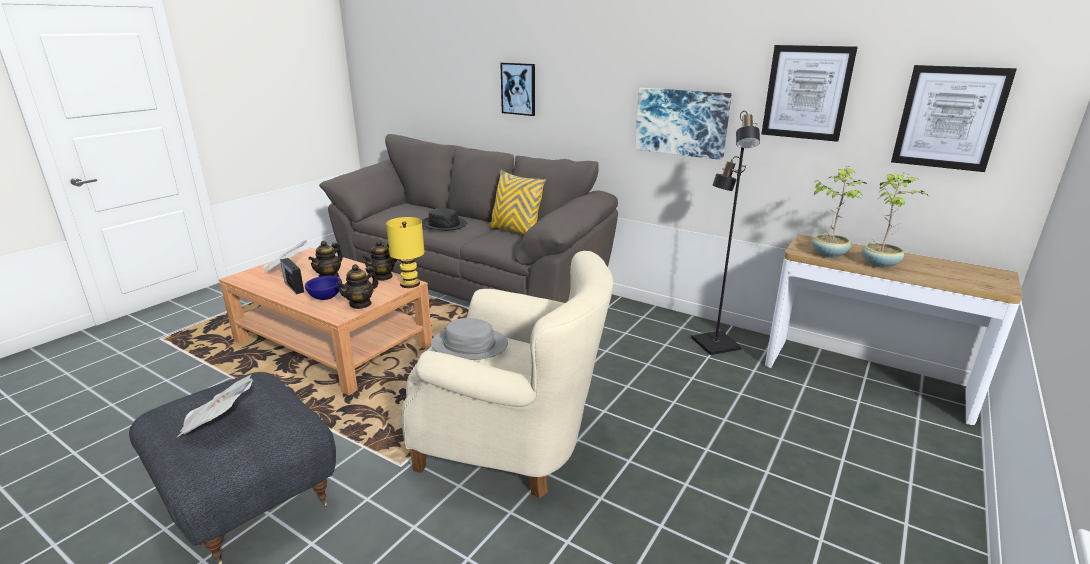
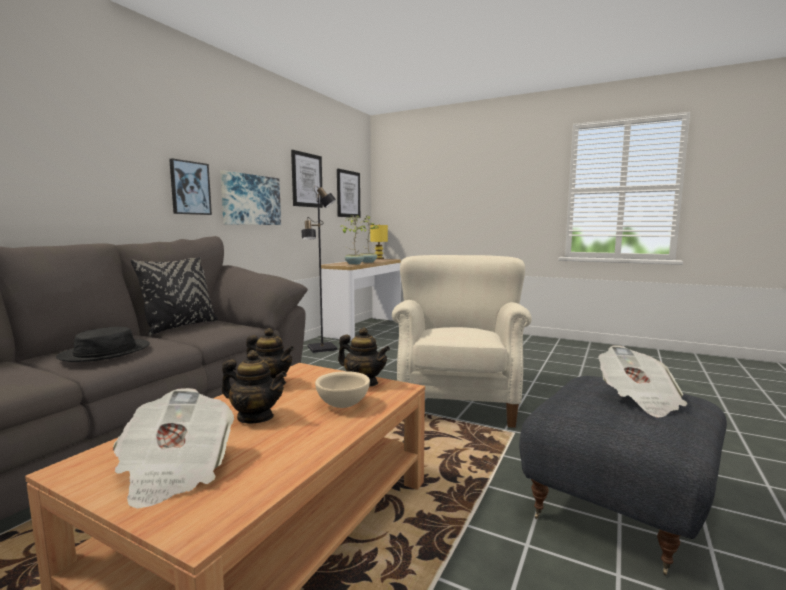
camera: 95 degrees left, 15 degrees down
radio [280,258,304,294] -> none
blue bowl [305,276,342,300] -> beige bowl [315,371,370,408]
yellow table lamp [386,217,425,288] -> yellow table lamp moved to [370,225,388,259]
grey hat [431,318,508,360] -> none
yellow pillow [489,170,546,235] -> black pillow [131,257,218,335]
picture [500,63,535,116] -> picture moved to [169,158,212,215]

